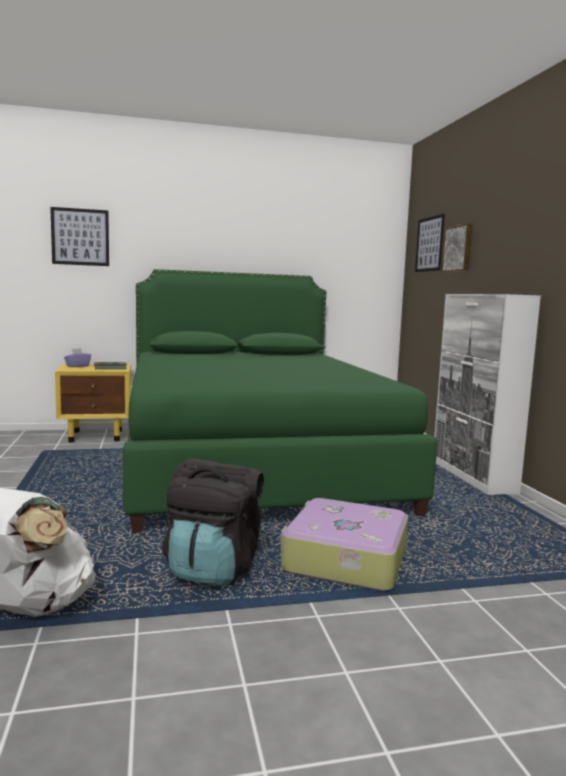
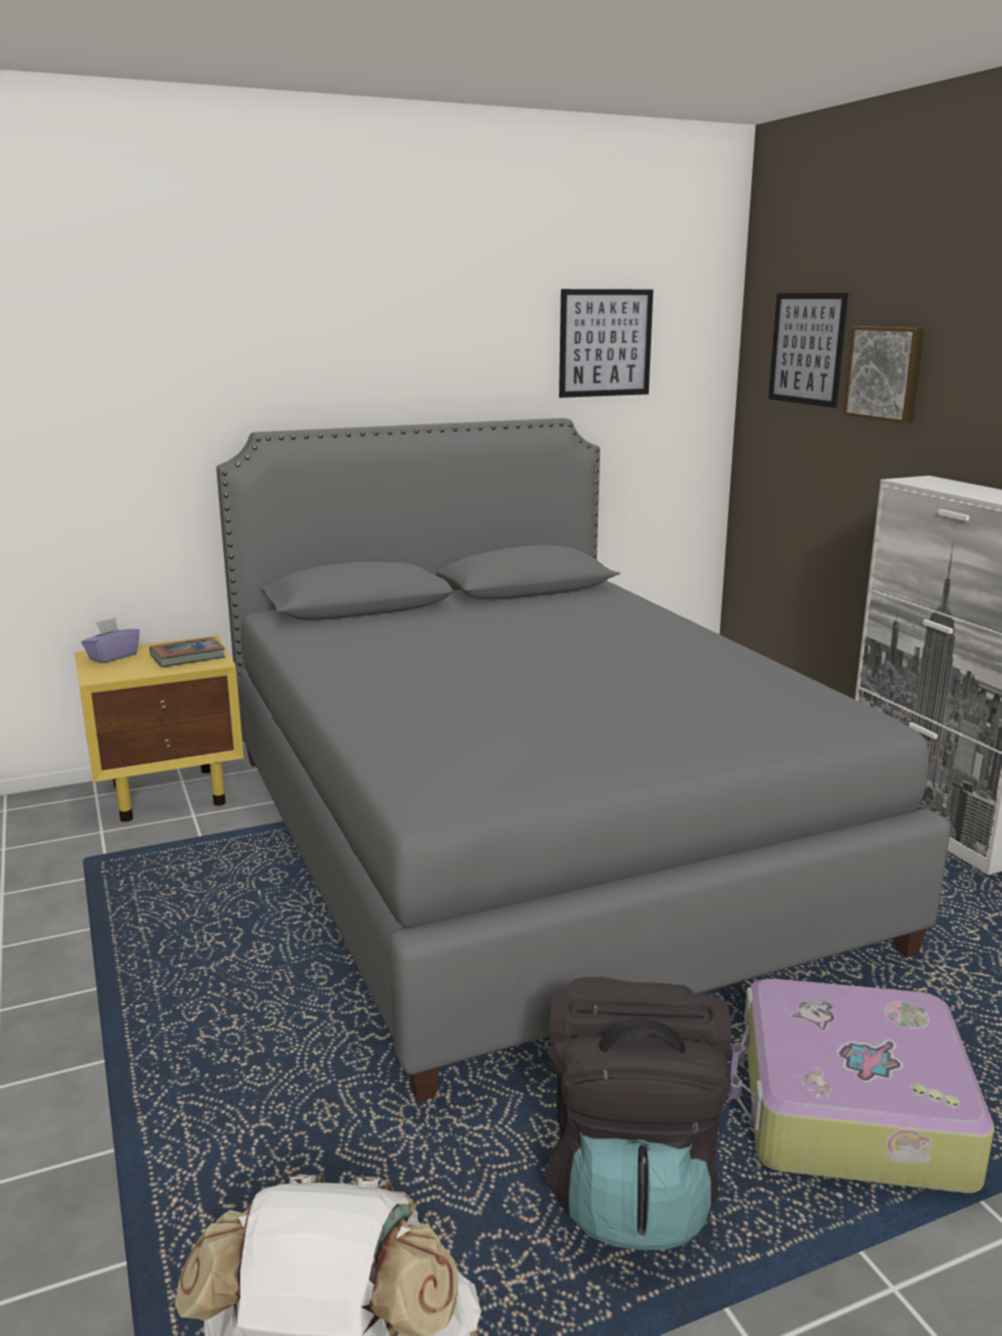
camera: 10 degrees left, 10 degrees up
picture [50,207,109,266] -> picture moved to [559,289,653,398]
green bed [123,269,437,533] -> grey bed [216,418,951,1102]

